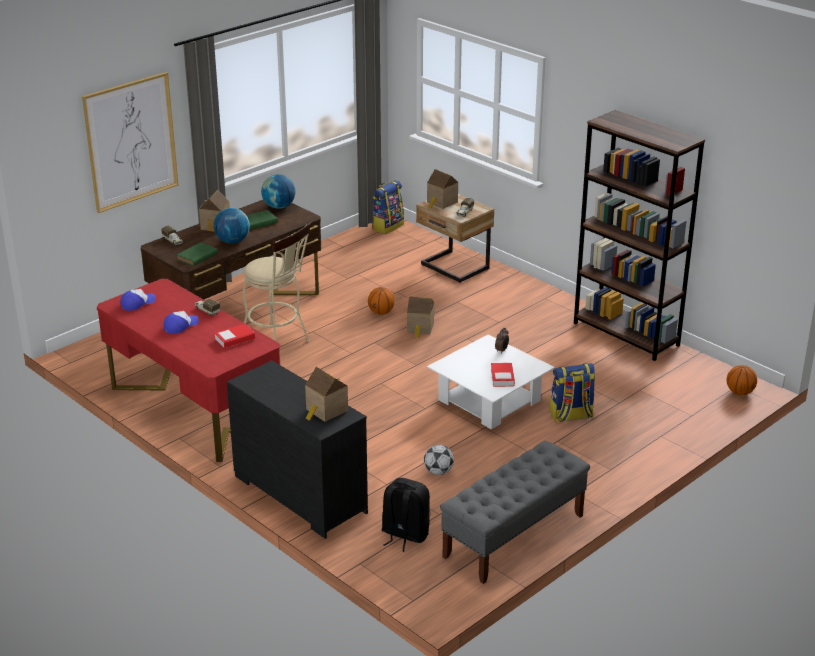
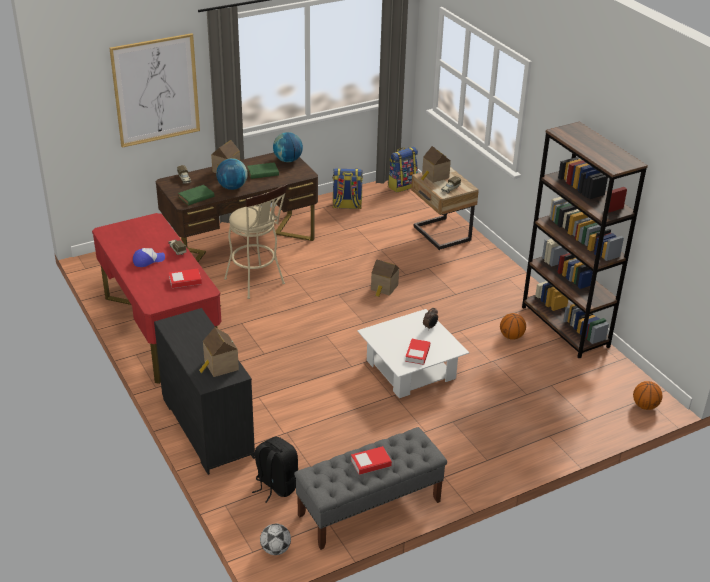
camera: 15 degrees right, 5 degrees up
cap [121,289,156,311] -> none
basketball [368,287,395,315] -> basketball moved to [500,313,526,340]
football [424,445,454,475] -> football moved to [260,524,291,555]
backpack [550,363,596,423] -> backpack moved to [333,168,363,209]
none -> book [351,446,392,475]

